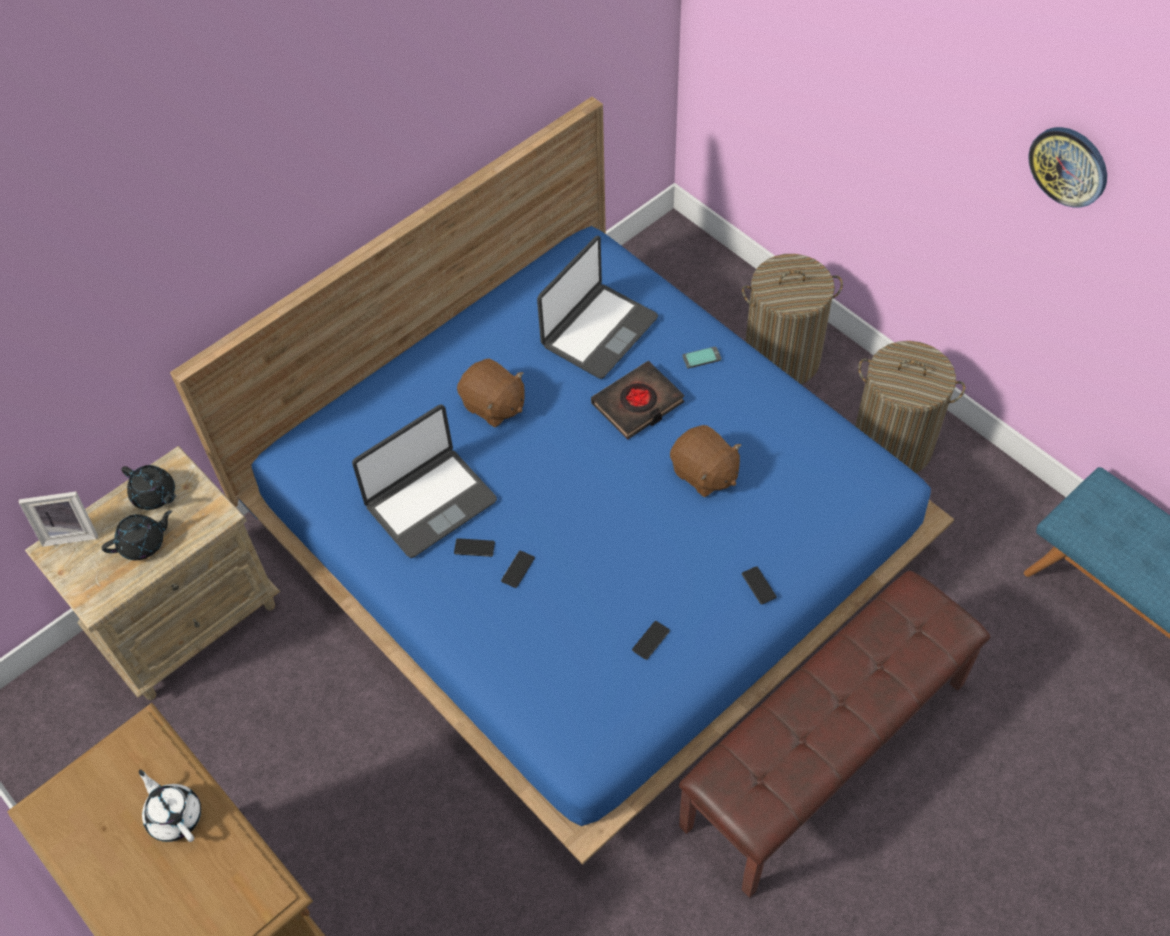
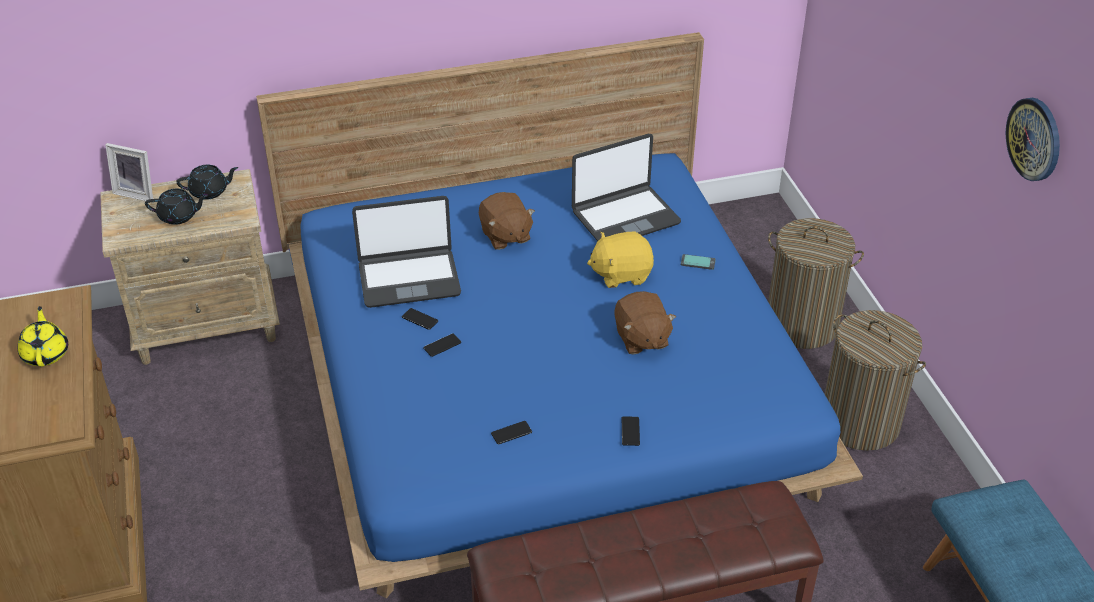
camera: 25 degrees right, 15 degrees down
black teapot [121,465,176,510] -> black teapot turned 75 degrees counterclockwise [176,165,238,200]
white teapot [139,770,201,842] -> yellow teapot [18,306,68,367]
black book [591,361,685,440] -> yellow plush toy [587,232,654,288]

